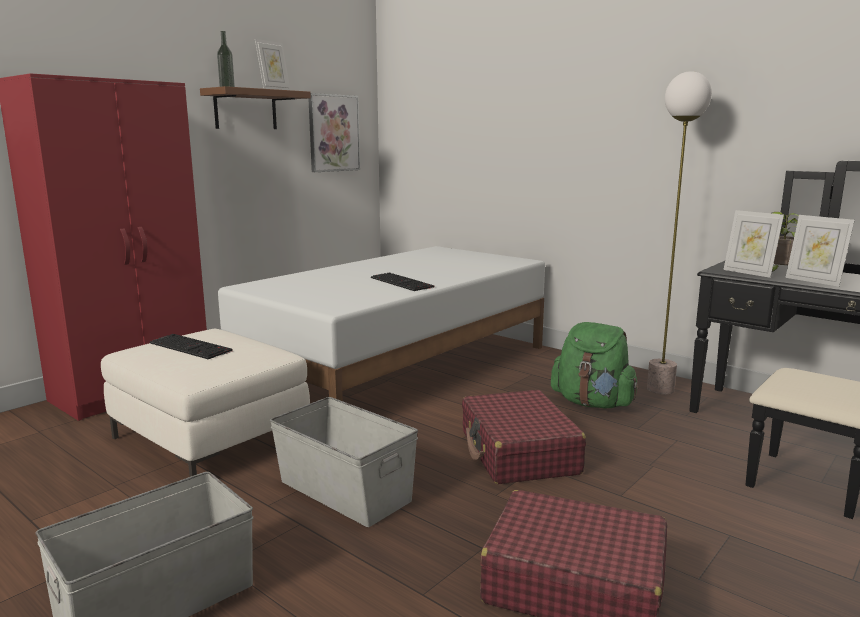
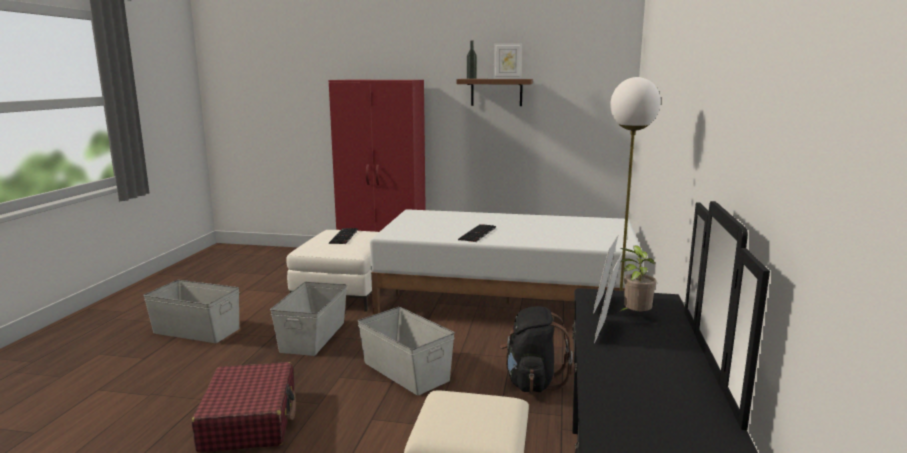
camera: 60 degrees right, 0 degrees up
picture [309,93,360,172] -> none
red suitcase [462,390,586,484] -> grey storage box [358,307,455,395]
green backpack [551,322,639,408] -> black backpack [500,306,573,392]

